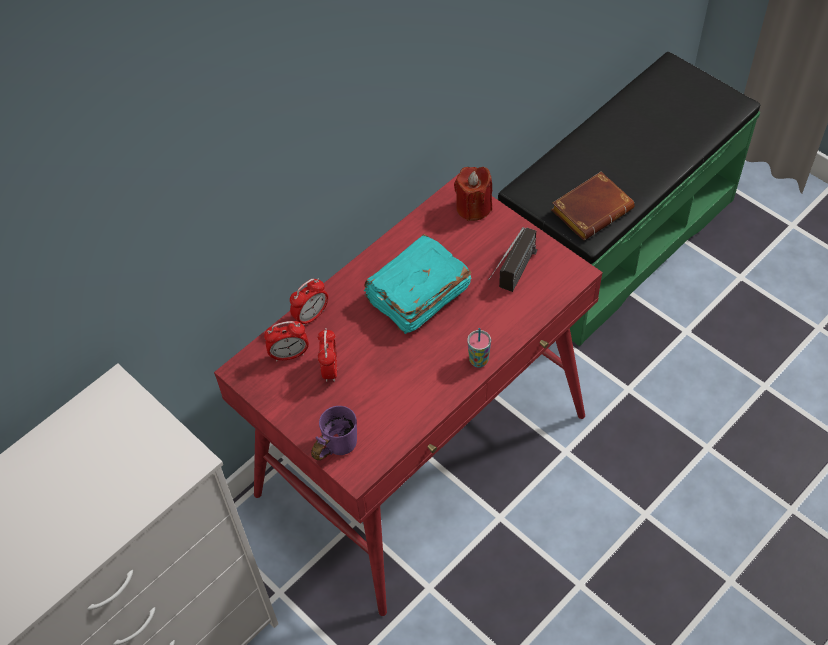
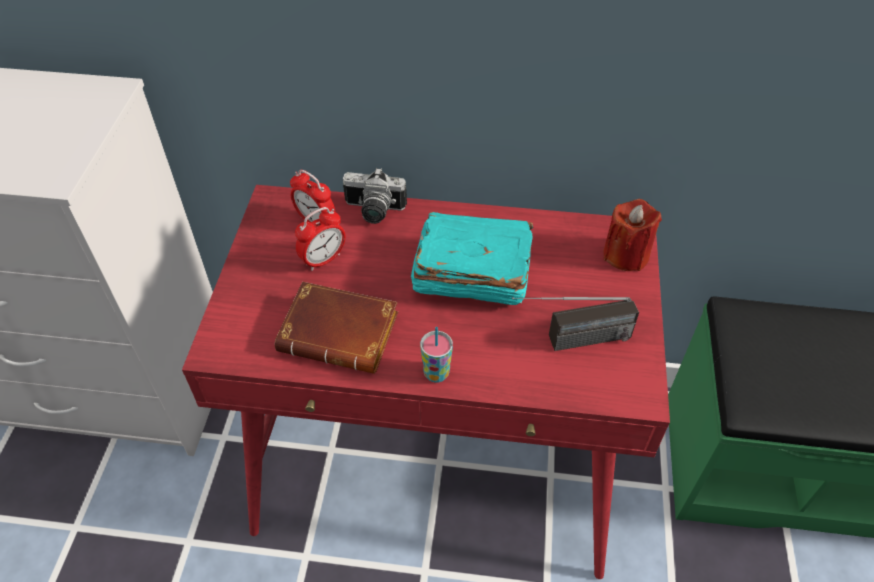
camera: 50 degrees right, 5 degrees down
alarm clock [290,278,328,326] -> camera [343,168,407,224]
purple mug [311,406,357,460] -> none
brown book [551,172,634,240] -> brown book moved to [275,282,398,374]

